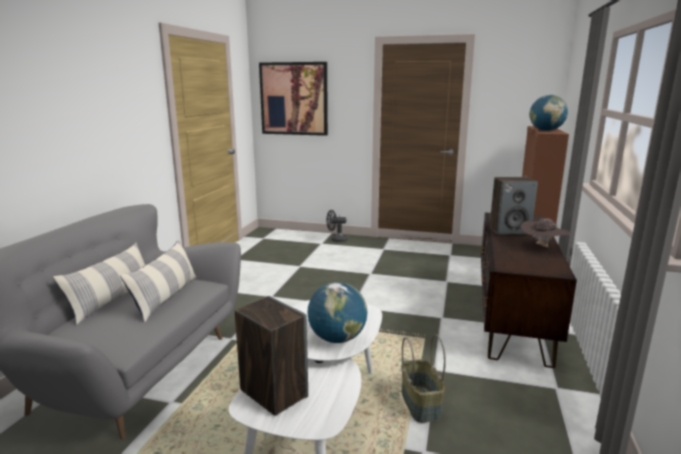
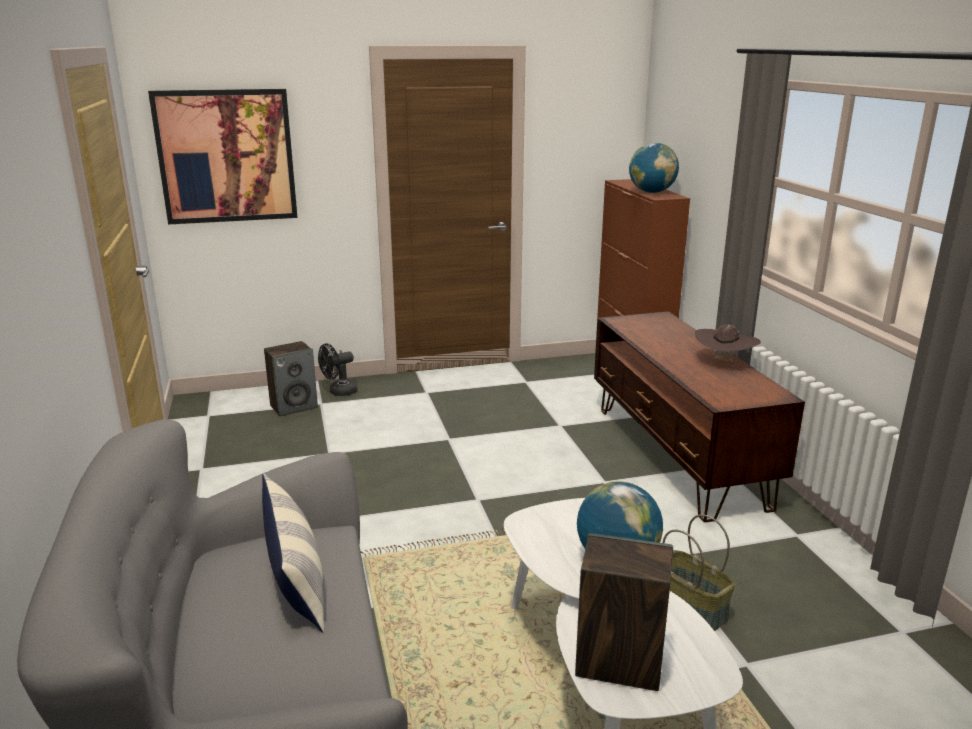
camera: 30 degrees left, 5 degrees up
pillow [53,242,145,325] -> none
speaker [490,177,538,235] -> speaker moved to [264,341,318,417]

